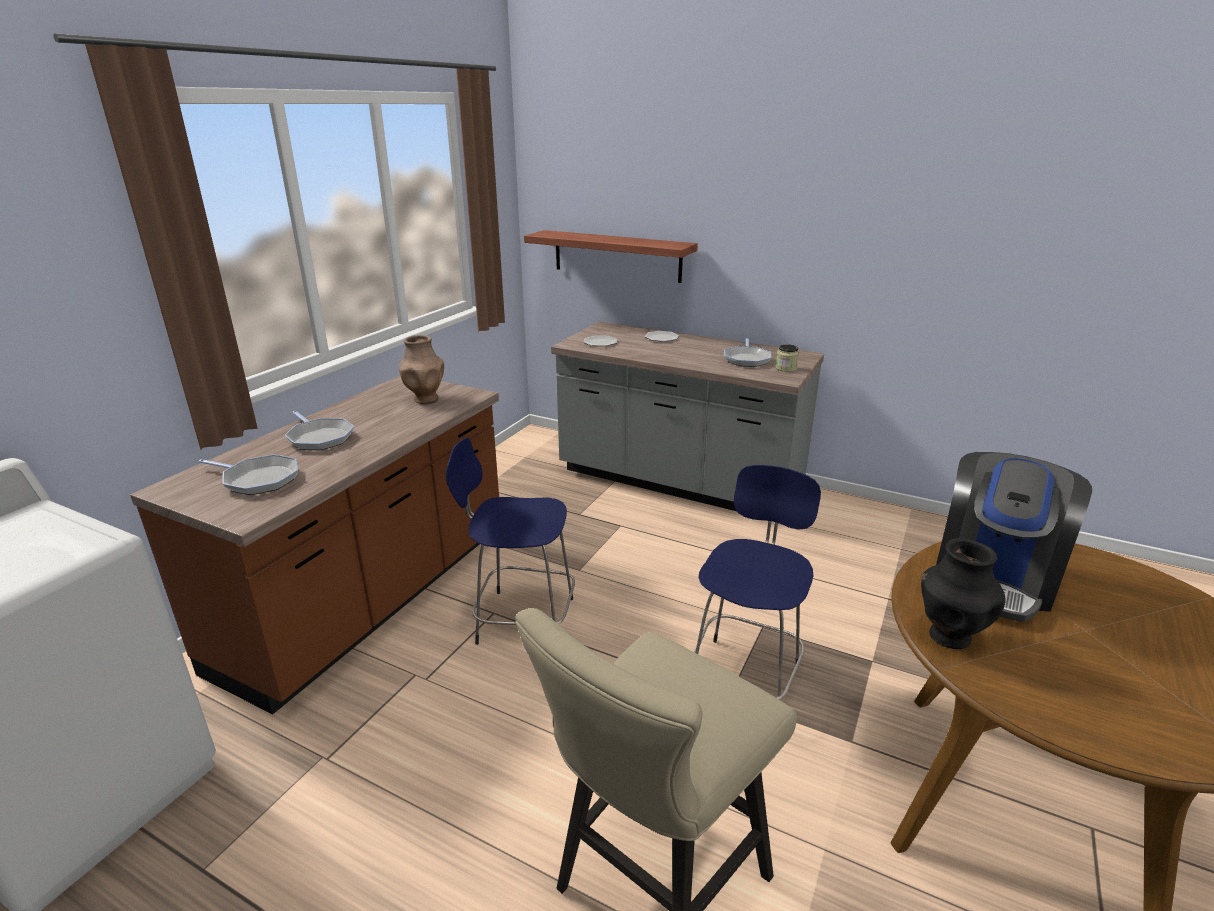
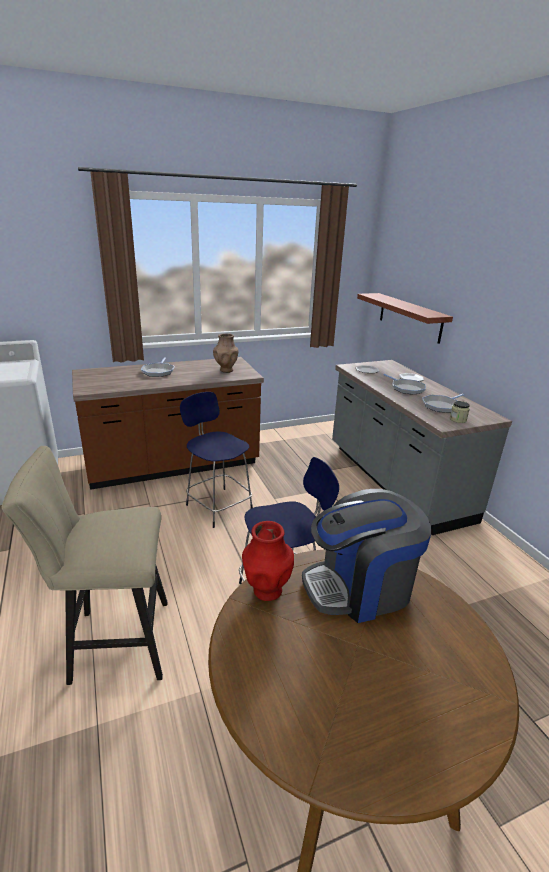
camera: 40 degrees right, 0 degrees up
frying pan [199,455,298,495] -> frying pan moved to [383,374,426,395]
black vase [921,538,1006,649] -> red vase [242,521,294,601]

